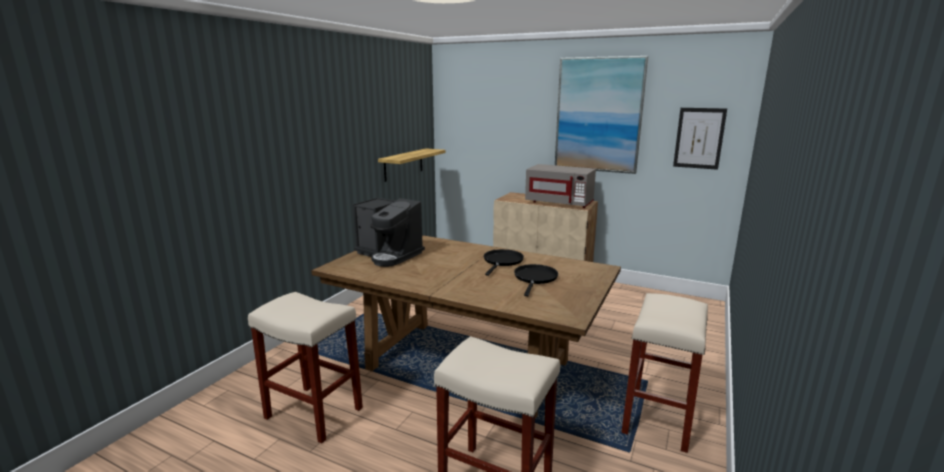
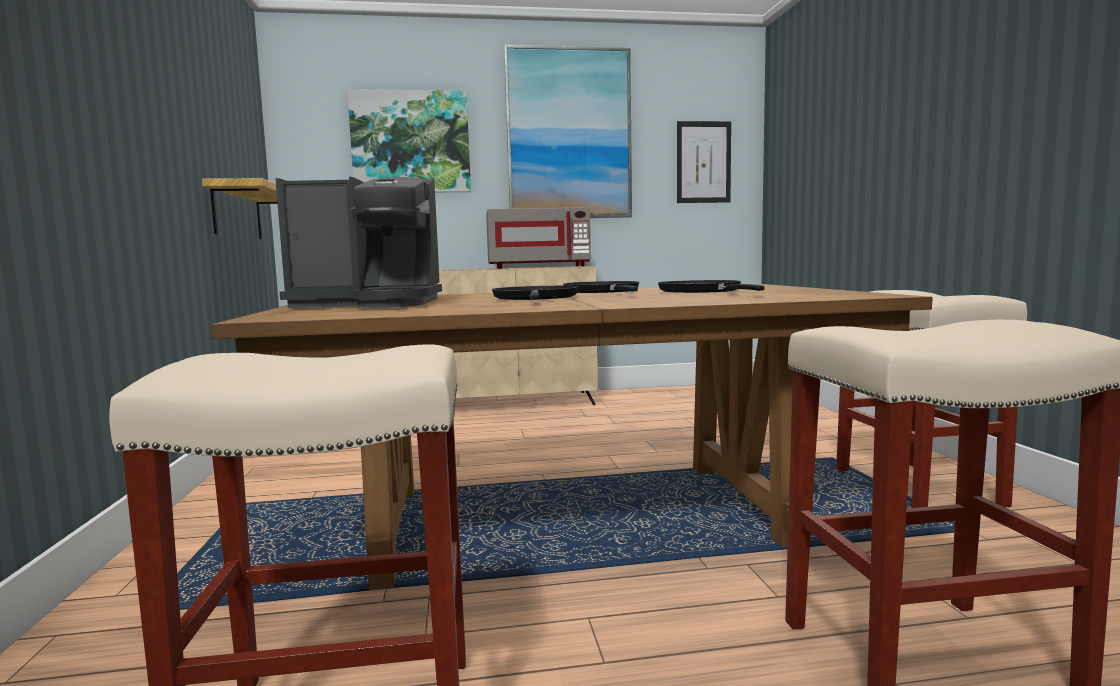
camera: 35 degrees left, 10 degrees down
none -> picture [347,89,471,192]
none -> black frying pan [492,286,578,300]

